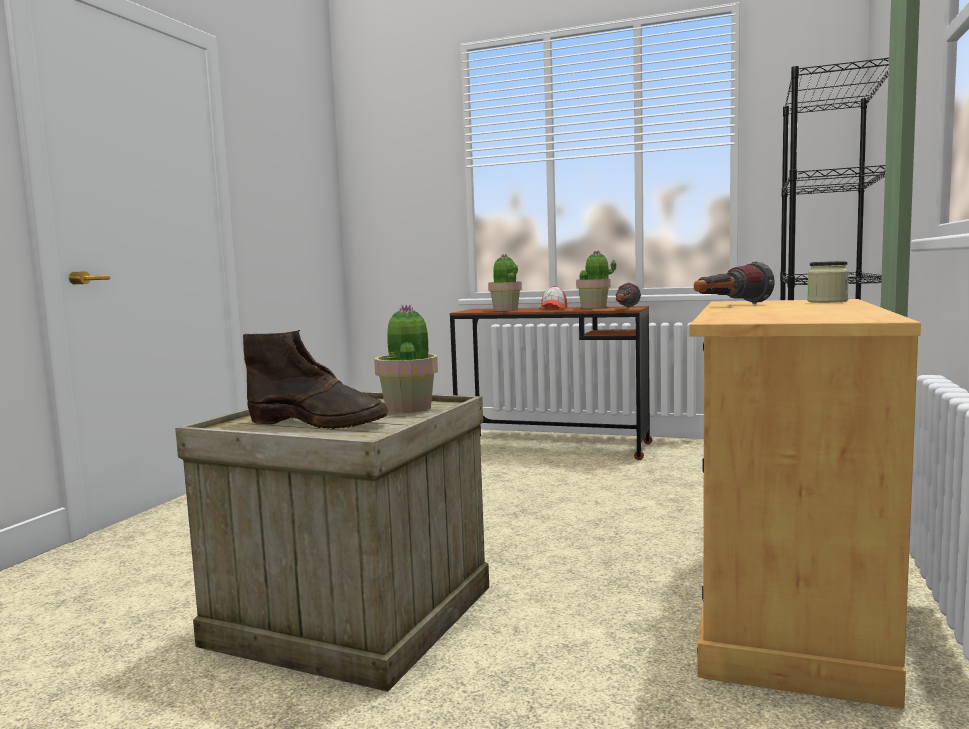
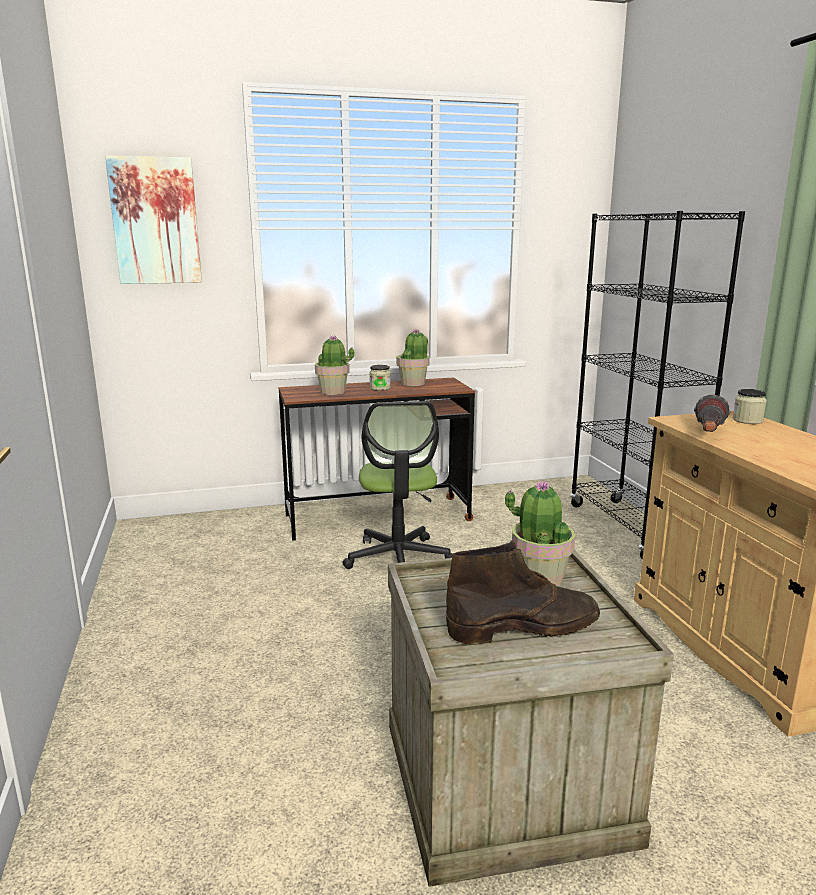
camera: 35 degrees left, 10 degrees up
cap [539,286,567,310] -> jar [369,365,391,391]
flashlight [616,283,641,308] -> none
none -> picture [105,155,202,284]
none -> office chair [343,401,453,569]

